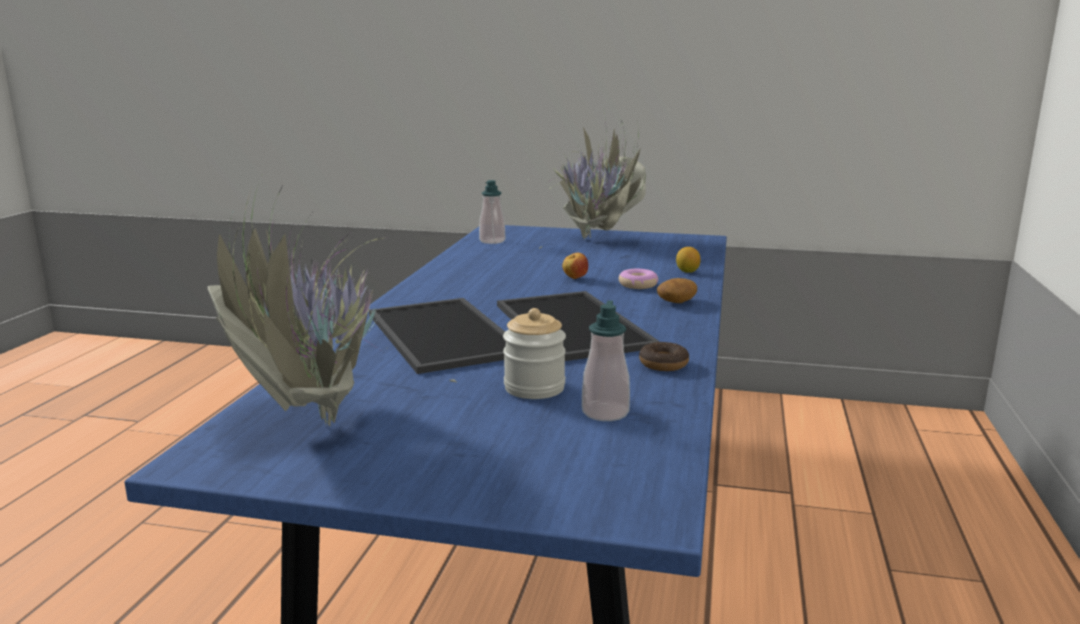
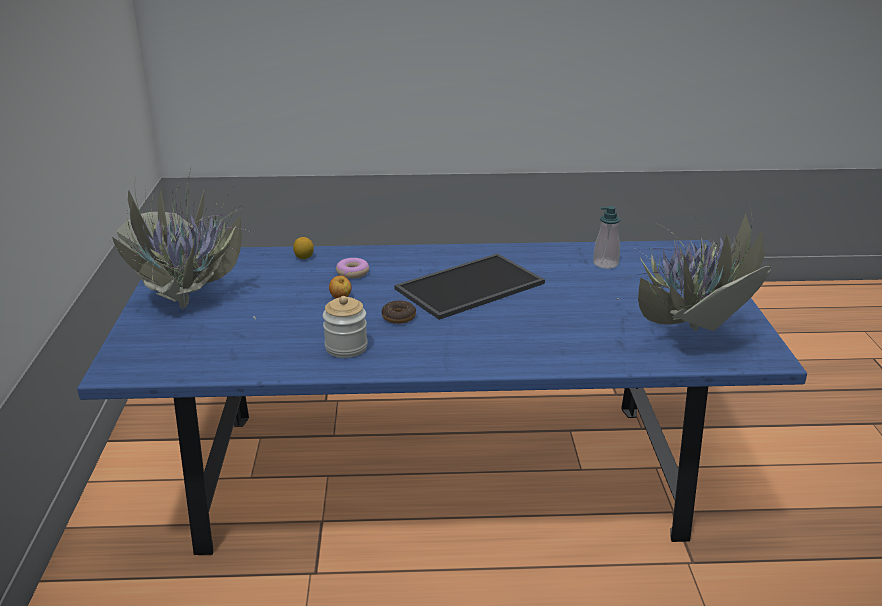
camera: 105 degrees left, 10 degrees up
tray [369,298,506,374] -> none
soap dispenser [479,180,505,244] -> none
jar [503,308,566,399] -> jar moved to [323,296,368,358]
donut [639,342,689,371] -> donut moved to [381,300,416,324]
potato [657,278,697,303] -> none

